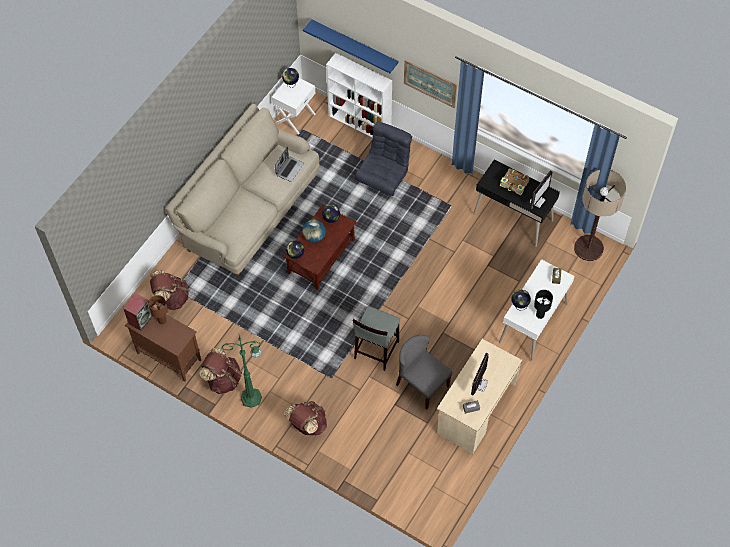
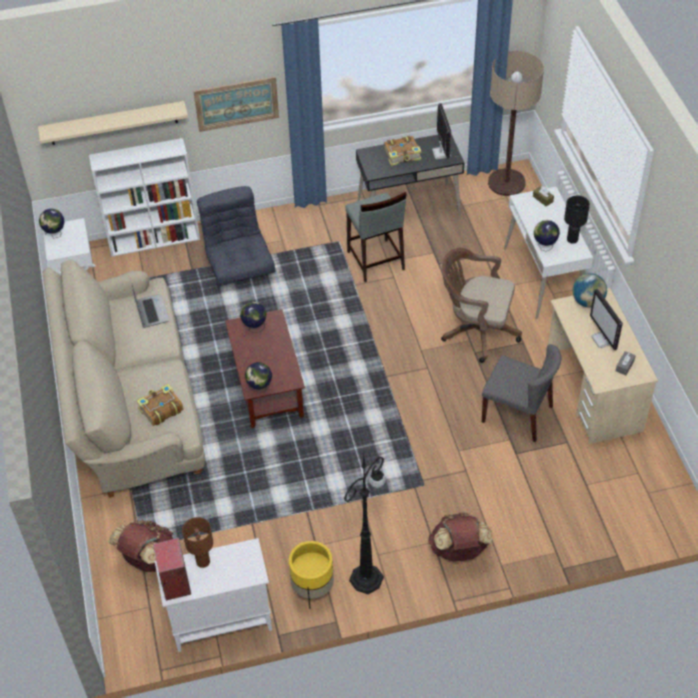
camera: 45 degrees left, 10 degrees down
brown cabinet [125,307,201,382] -> white cabinet [155,538,272,652]
brown backpack [199,348,242,394] -> yellow planter [289,541,334,609]
green floor lamp [222,335,262,408] -> black floor lamp [344,453,386,594]
globe [302,219,326,243] -> globe moved to [573,273,607,307]
blue shelf [303,19,399,73] -> beige shelf [38,101,188,145]
grey stool [353,306,400,371] -> grey stool moved to [345,192,407,282]
grey chair [396,335,452,409] -> grey chair turned 150 degrees counterclockwise [482,344,561,442]
none -> book [136,384,184,426]
none -> brown office chair [441,248,522,363]

